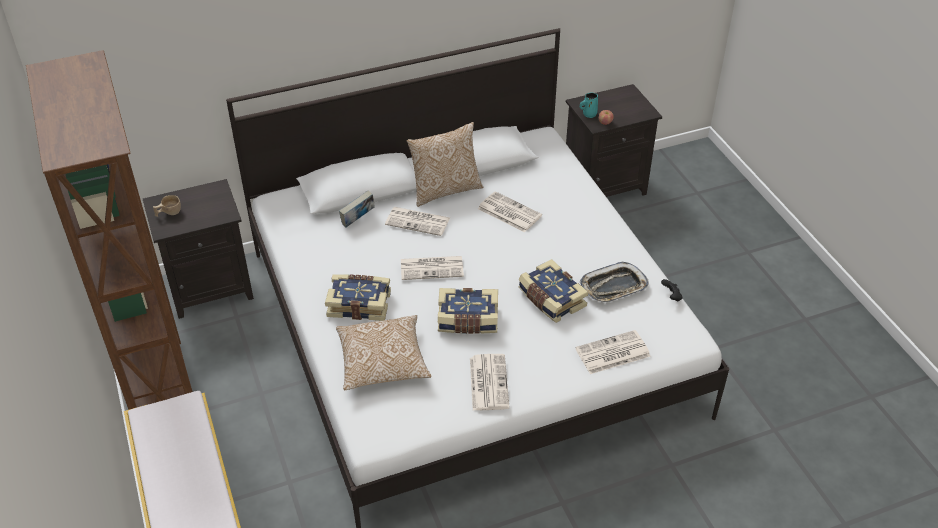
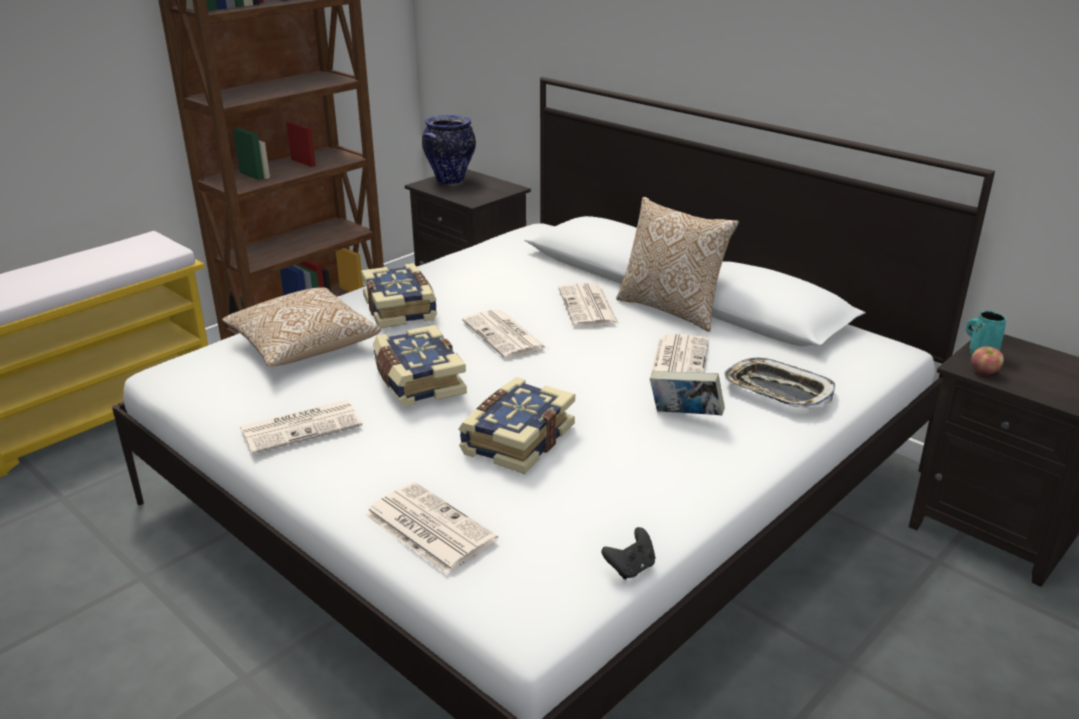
camera: 65 degrees right, 15 degrees down
beige cup [153,195,181,217] -> vase [422,115,476,185]
book [339,190,375,227] -> book moved to [650,371,725,415]
tray [580,262,649,303] -> tray moved to [724,358,835,409]

